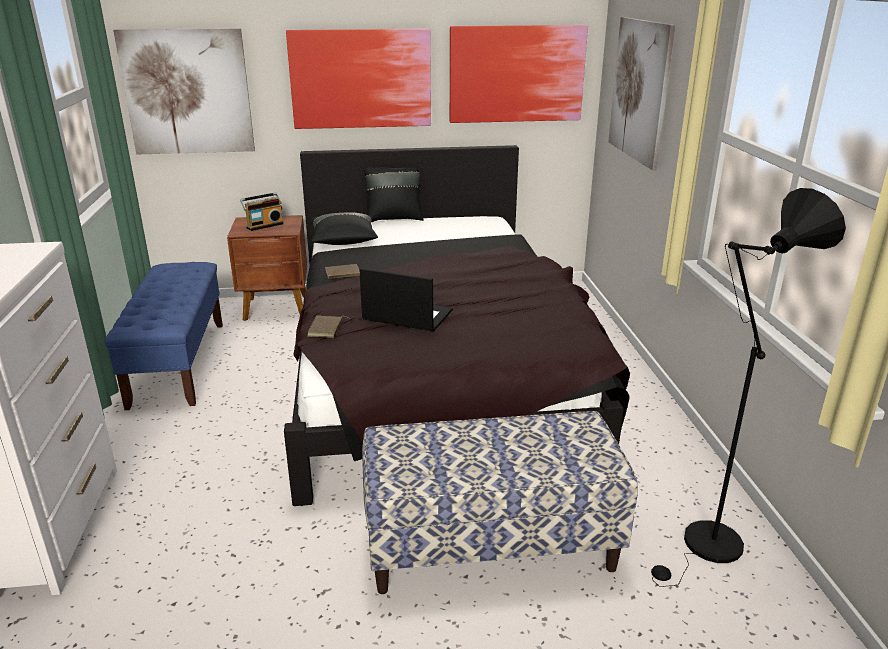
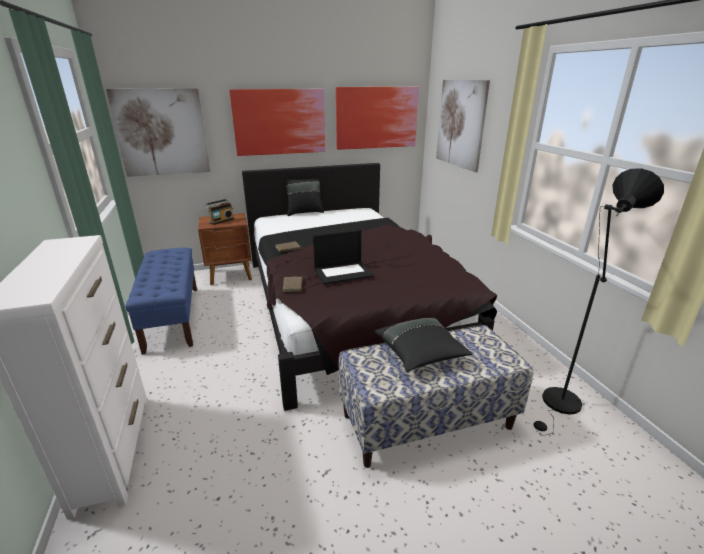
camera: 10 degrees left, 0 degrees up
black pillow [309,212,378,245] -> black pillow moved to [374,317,472,372]
laptop [359,268,453,331] -> laptop turned 150 degrees clockwise [313,230,374,285]

